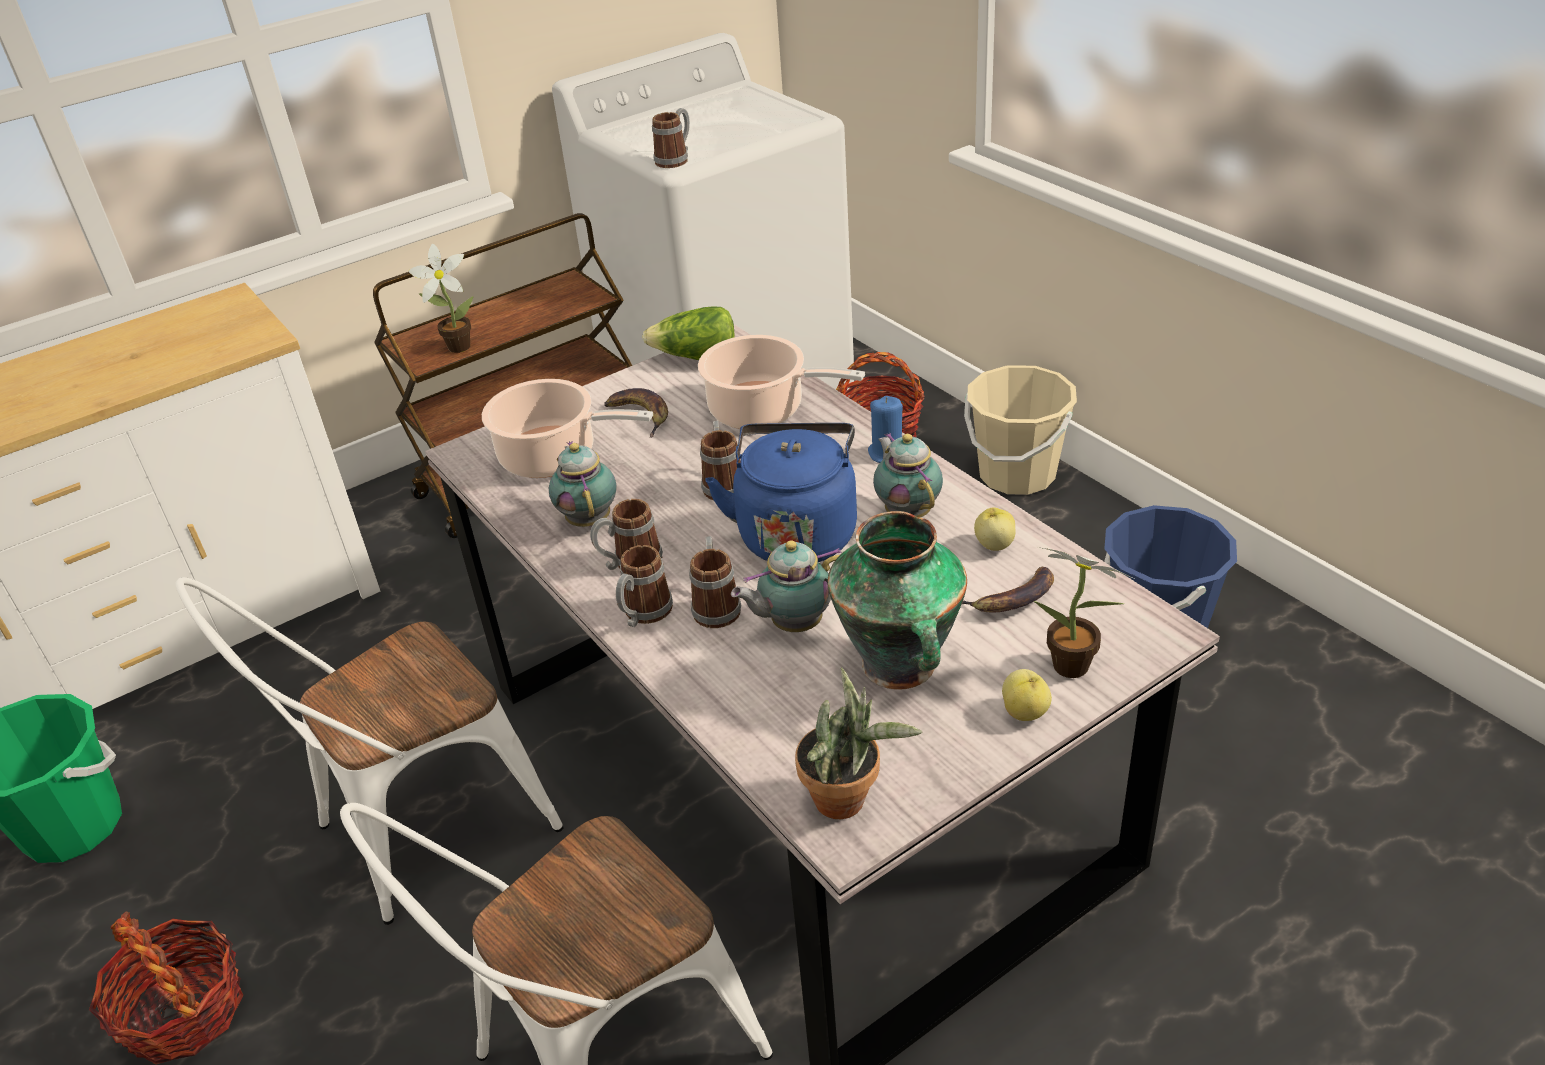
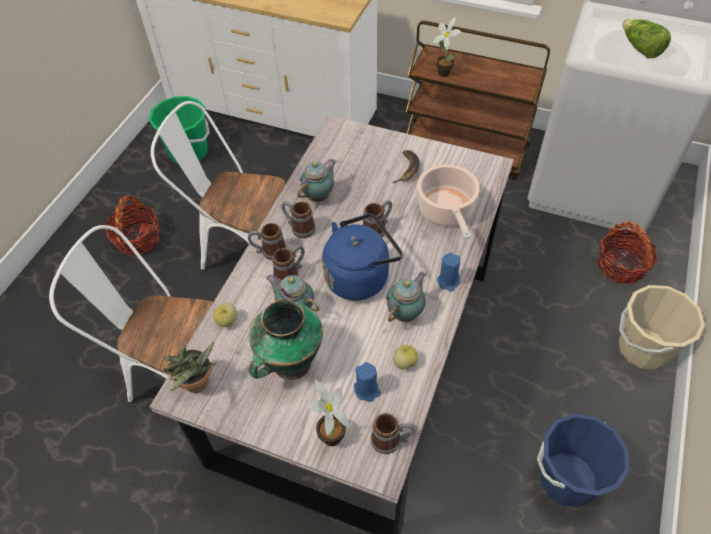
camera: 55 degrees right, 15 degrees up
cooking pot [482,379,653,478] -> none
lettuce [642,306,734,360] -> lettuce moved to [622,19,671,58]
mug [652,108,690,168] -> mug moved to [370,413,415,454]
banana [962,566,1054,612] -> blue candle [354,362,381,402]
apple [1002,669,1052,721] -> apple moved to [213,303,237,327]

